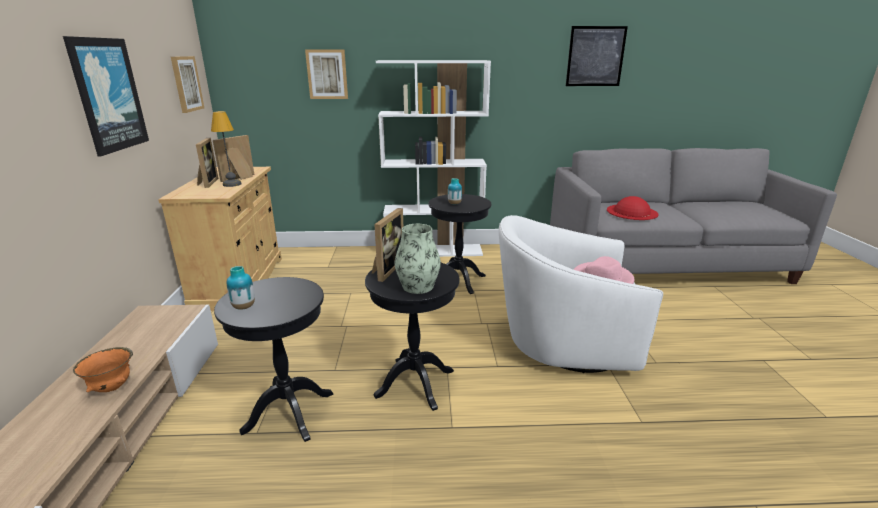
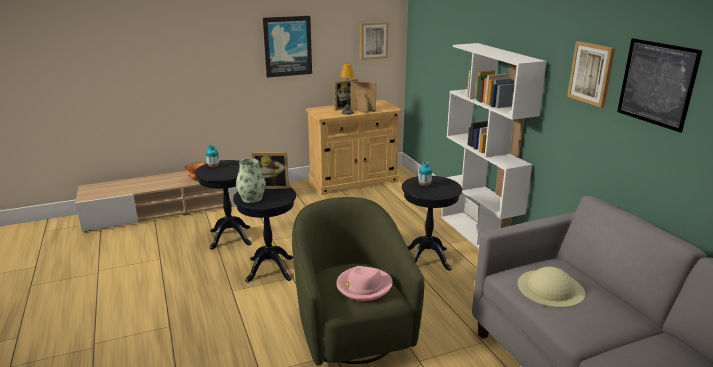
camera: 70 degrees right, 0 degrees up
picture [305,50,348,99] -> picture moved to [567,41,615,107]
white armchair [499,215,663,373] -> green armchair [292,197,424,365]
red hat [607,196,658,220] -> beige hat [518,267,585,308]

